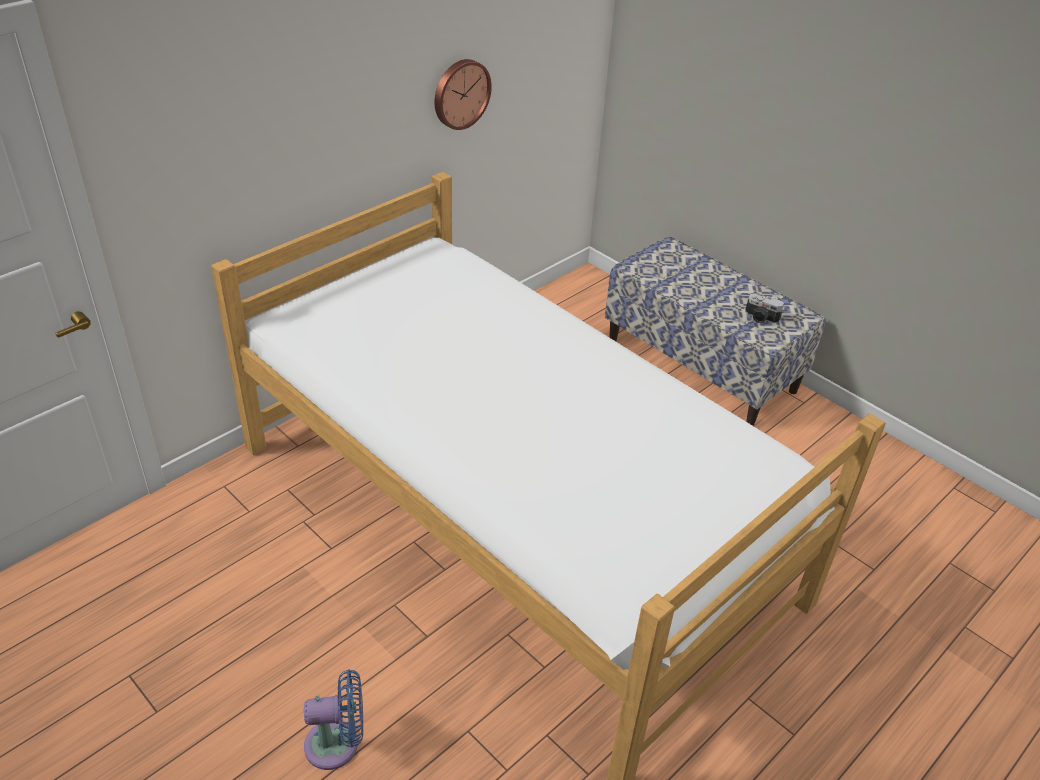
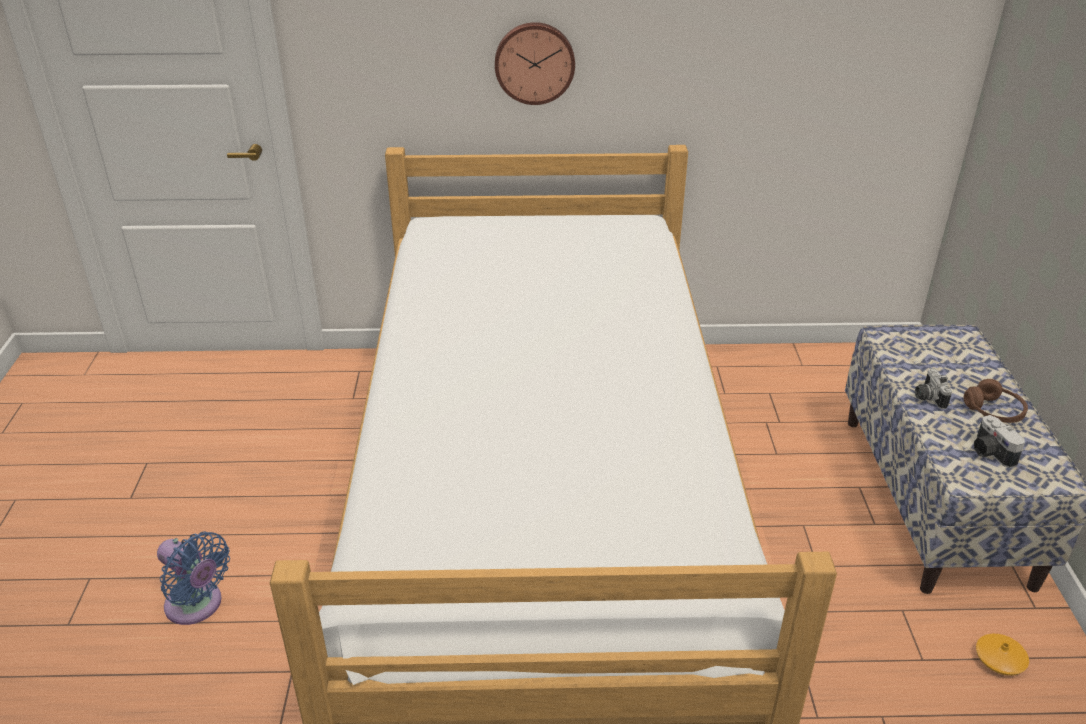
camera: 45 degrees right, 5 degrees down
wall clock [435,59,492,130] -> wall clock moved to [495,22,575,105]
none -> camera [915,368,952,409]
none -> brown headphones [964,379,1028,423]
none -> orange vase [976,634,1029,676]

